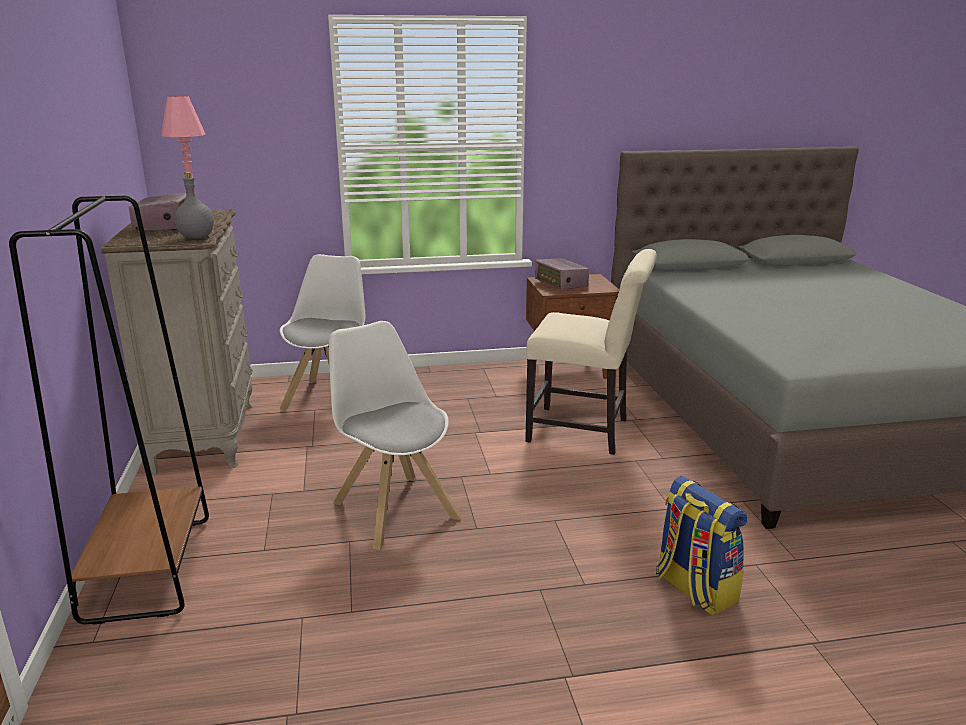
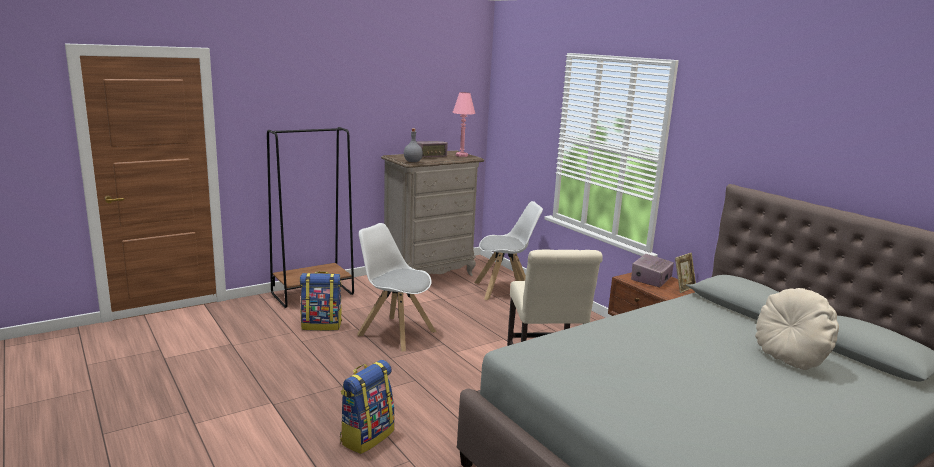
camera: 65 degrees right, 5 degrees down
chair [329,321,461,550] -> chair turned 90 degrees counterclockwise [357,223,436,351]
none -> backpack [300,271,342,331]
none -> picture frame [675,253,696,293]
none -> beige pillow [755,288,839,370]

